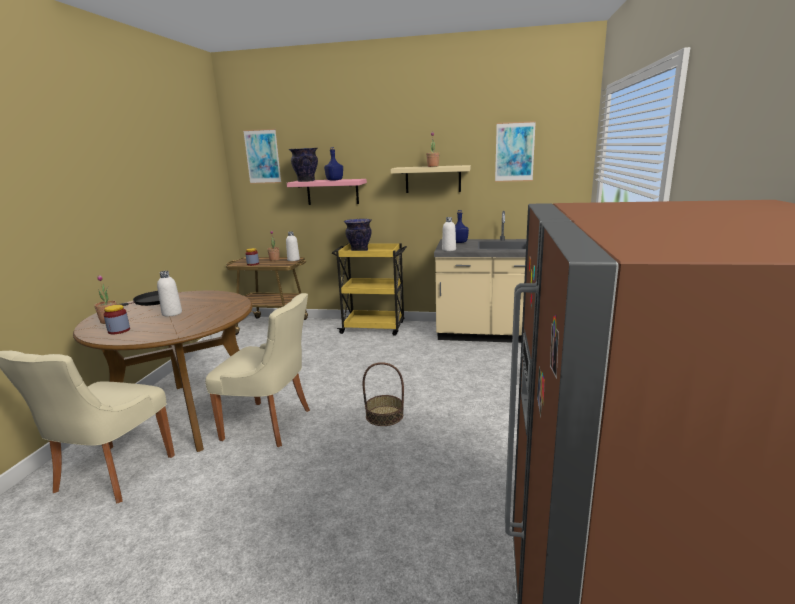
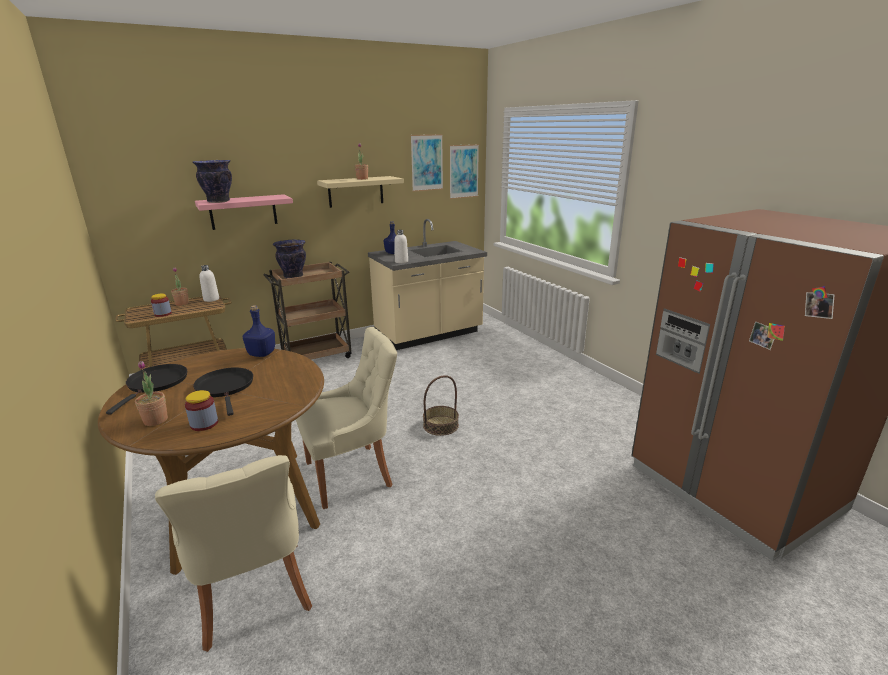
camera: 40 degrees left, 5 degrees up
white bottle [157,271,182,317] -> black frying pan [193,368,253,416]
picture [243,129,282,184] -> picture moved to [450,144,479,199]
blue bottle [324,147,343,181] -> blue bottle moved to [242,305,275,357]
yellow cart [331,243,407,336] -> brown cart [264,262,352,360]

